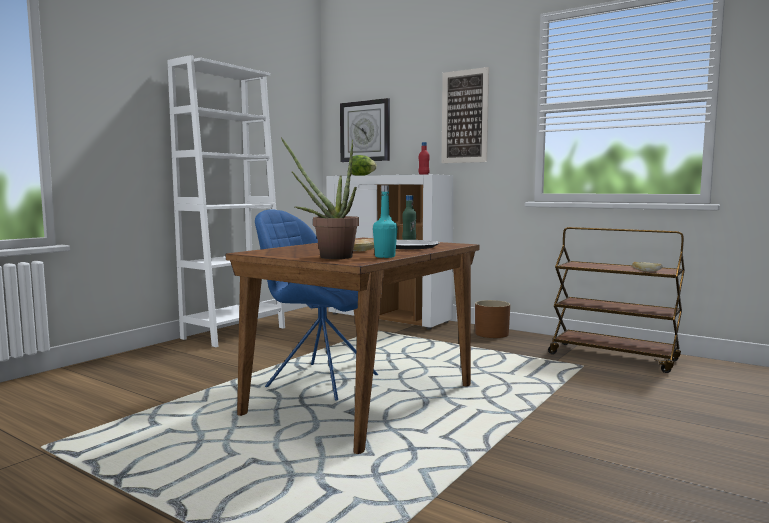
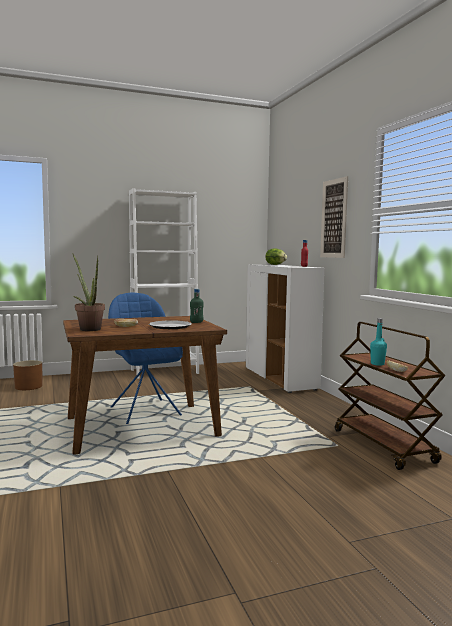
camera: 35 degrees right, 0 degrees up
wall clock [340,98,390,162] -> none
turquoise bottle [373,185,398,258] -> turquoise bottle moved to [370,318,387,366]
brown planter [475,300,510,338] -> brown planter moved to [13,360,42,390]

